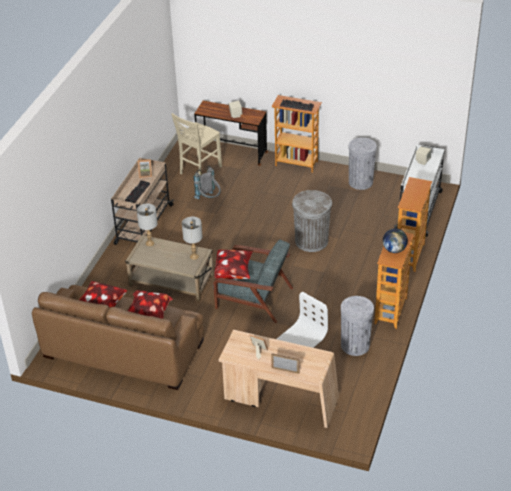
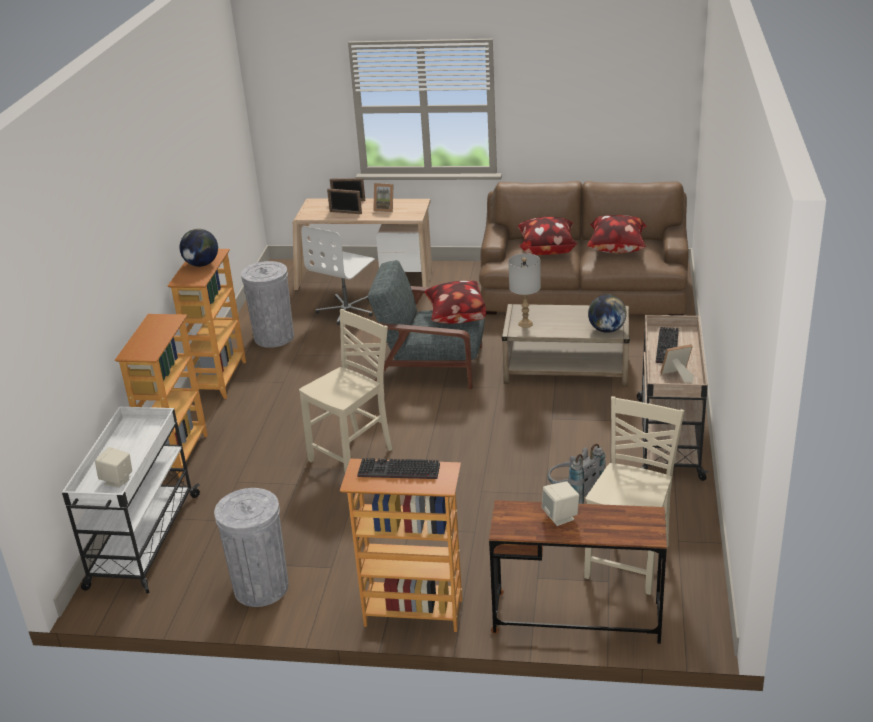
camera: 170 degrees right, 10 degrees down
grey table lamp [137,203,158,246] -> globe [588,295,627,333]
grey trash can [292,190,332,252] -> beige chair [299,309,392,473]
none -> picture frame [327,189,362,214]

